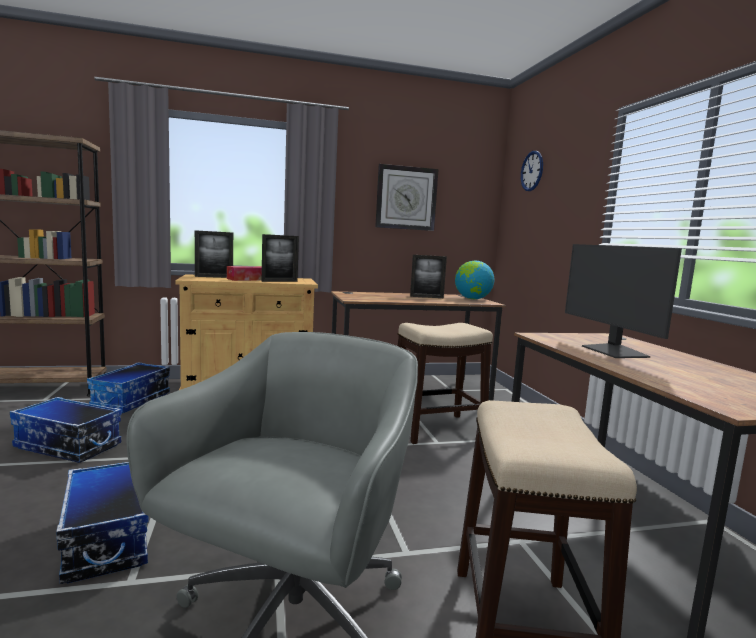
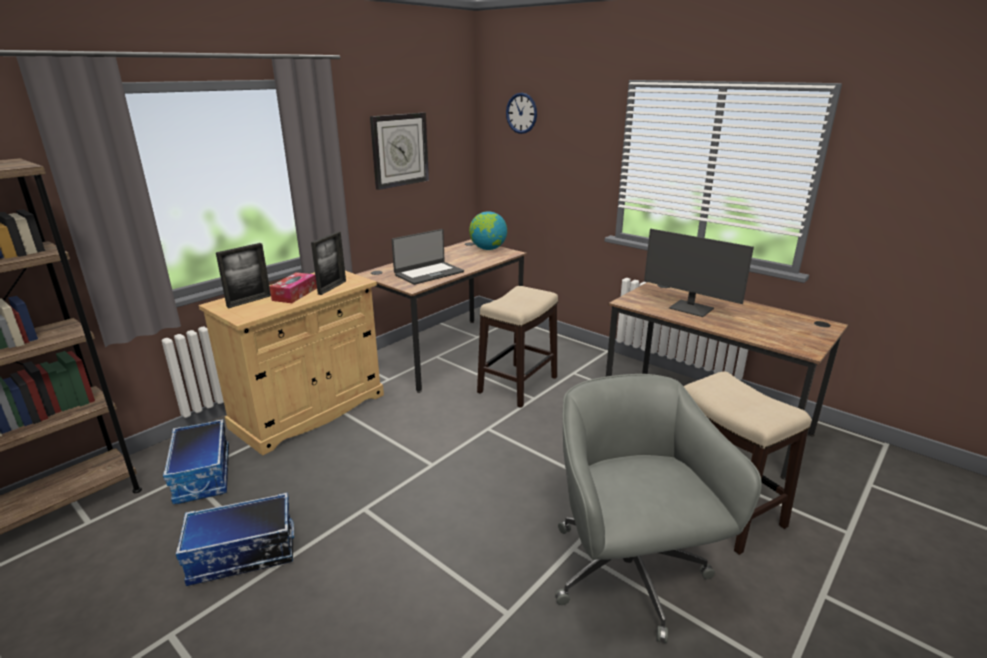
camera: 35 degrees left, 15 degrees up
storage box [56,462,149,584] -> none
picture frame [410,255,447,298] -> none
none -> laptop [392,229,464,285]

